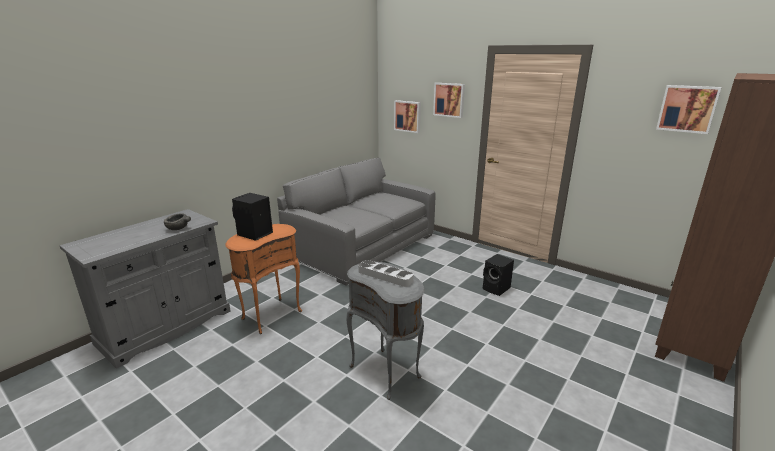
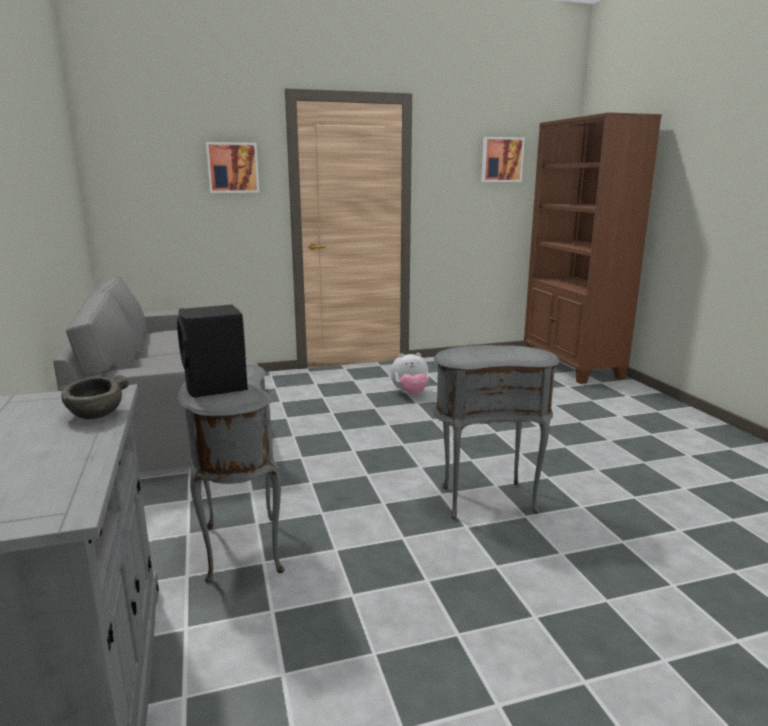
camera: 55 degrees left, 5 degrees down
orange side table [225,224,302,334] -> grey side table [178,365,285,582]
grey tray [358,260,414,287] -> none
picture [394,100,421,133] -> none
black speaker [483,254,514,296] -> plush toy [390,353,429,395]

